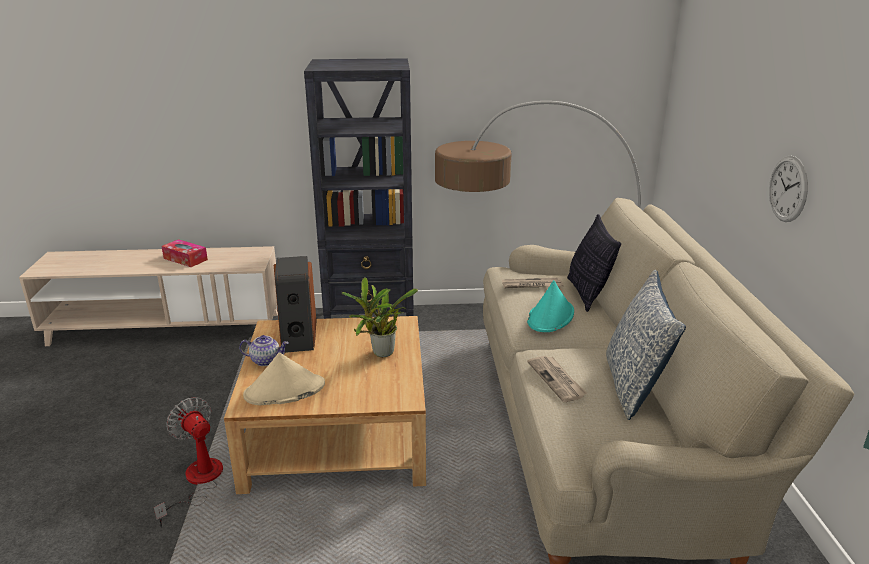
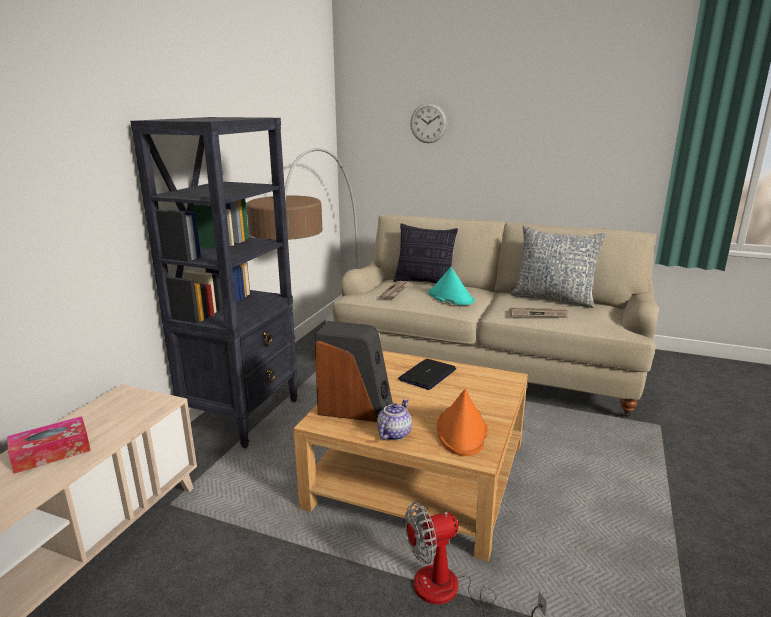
camera: 65 degrees left, 5 degrees down
beige hat [243,353,325,406] -> orange hat [437,389,488,456]
potted plant [342,277,418,357] -> laptop [398,359,456,390]
wall clock [769,155,808,222] -> wall clock moved to [410,103,447,143]

